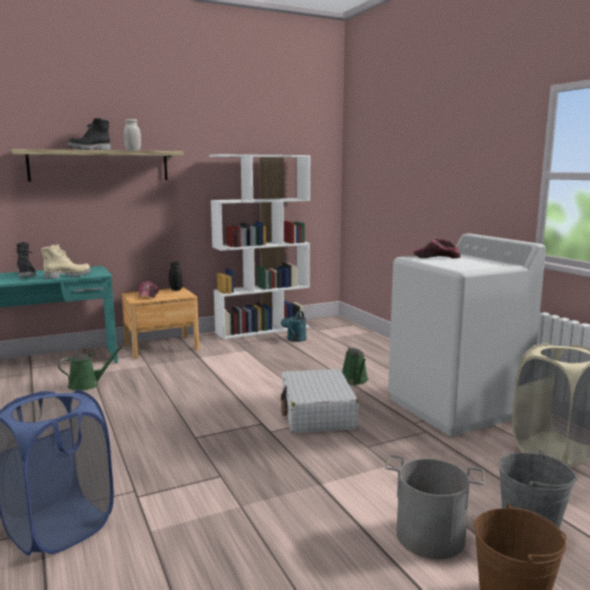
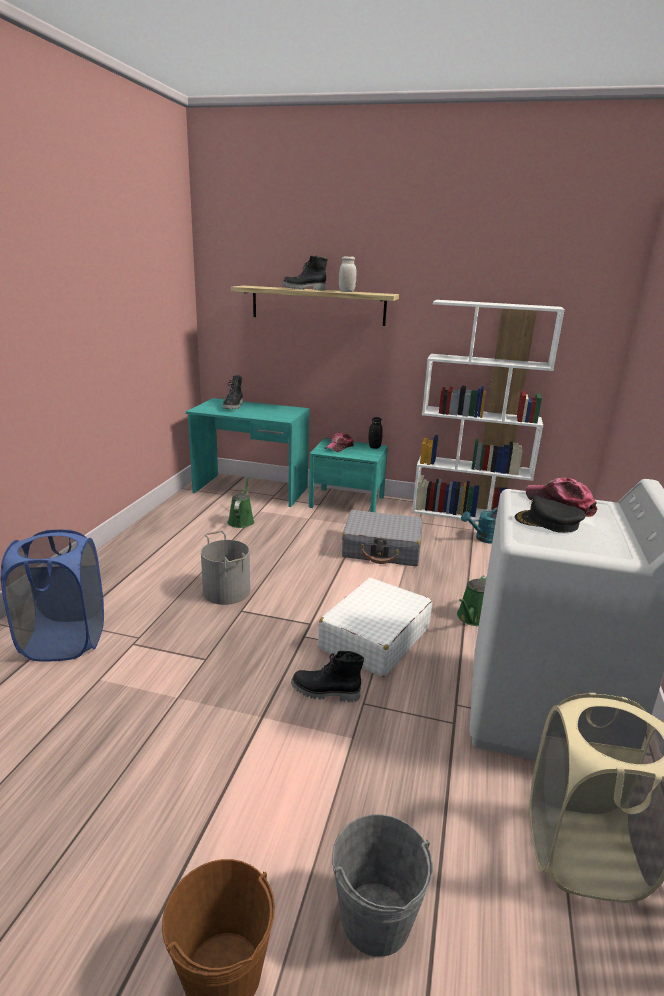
camera: 40 degrees right, 10 degrees up
beige boot [41,244,92,279] -> none
green watering can [58,346,123,391] -> green watering can turned 105 degrees counterclockwise [227,477,254,528]
brown nightstand [122,287,199,359] -> turquoise nightstand [309,438,388,512]
grey bucket [385,455,485,559] -> grey bucket moved to [201,531,250,605]
none -> black boot [291,651,364,702]
none -> grey suitcase [342,510,422,566]
none -> black cap [515,496,586,533]

